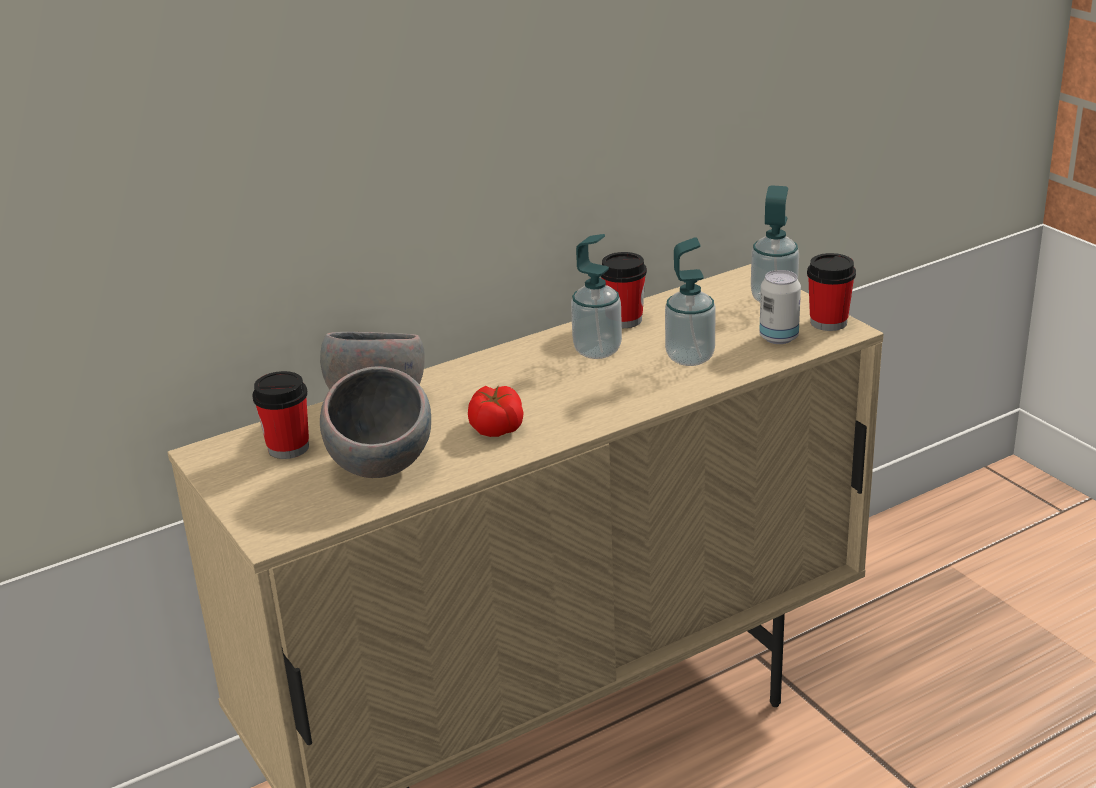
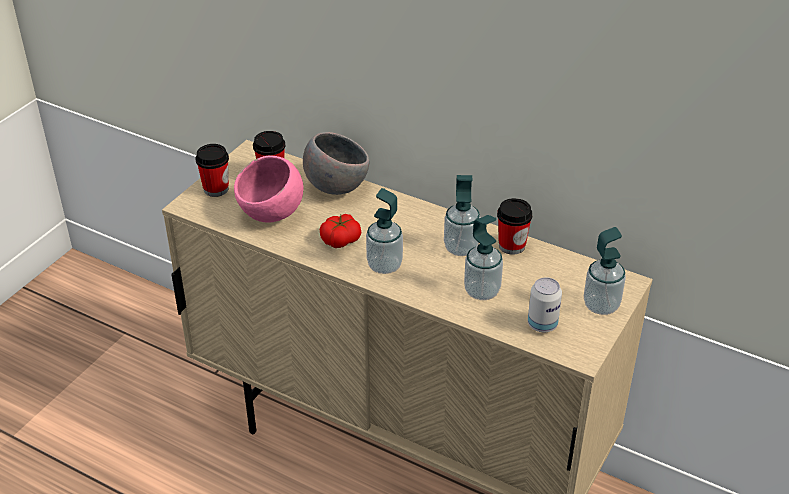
camera: 60 degrees right, 10 degrees up
grey bowl [320,366,431,478] -> pink bowl [234,156,303,223]
cup [807,253,856,331] -> cup moved to [195,144,229,197]
none -> soap dispenser [366,188,403,274]

